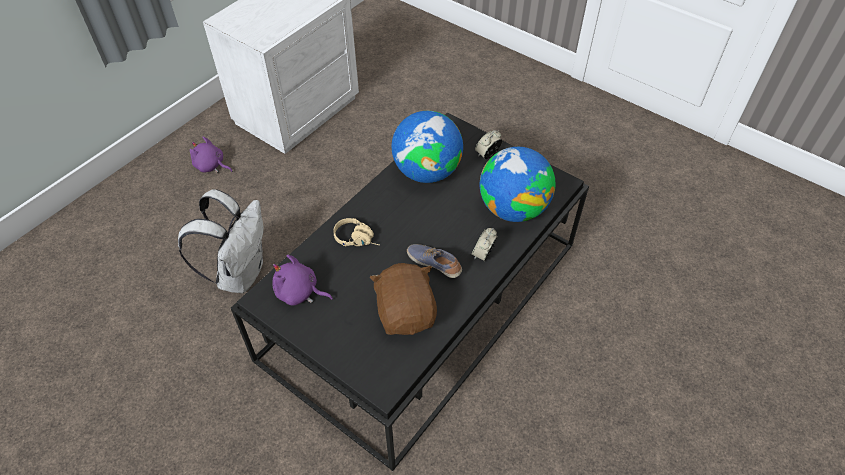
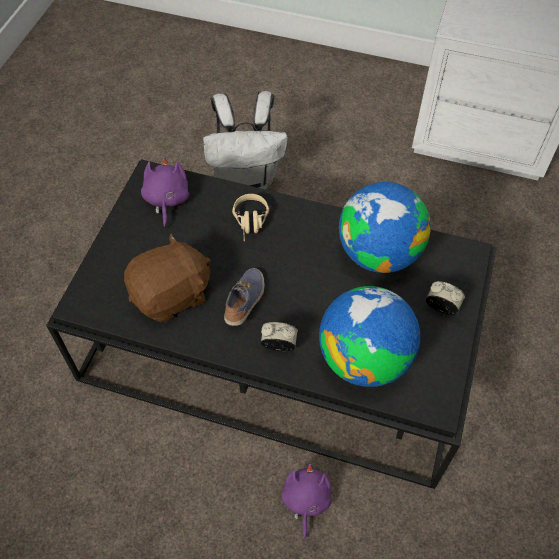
camera: 70 degrees right, 5 degrees up
purple plush toy [190,137,233,173] -> purple plush toy moved to [281,463,331,540]

